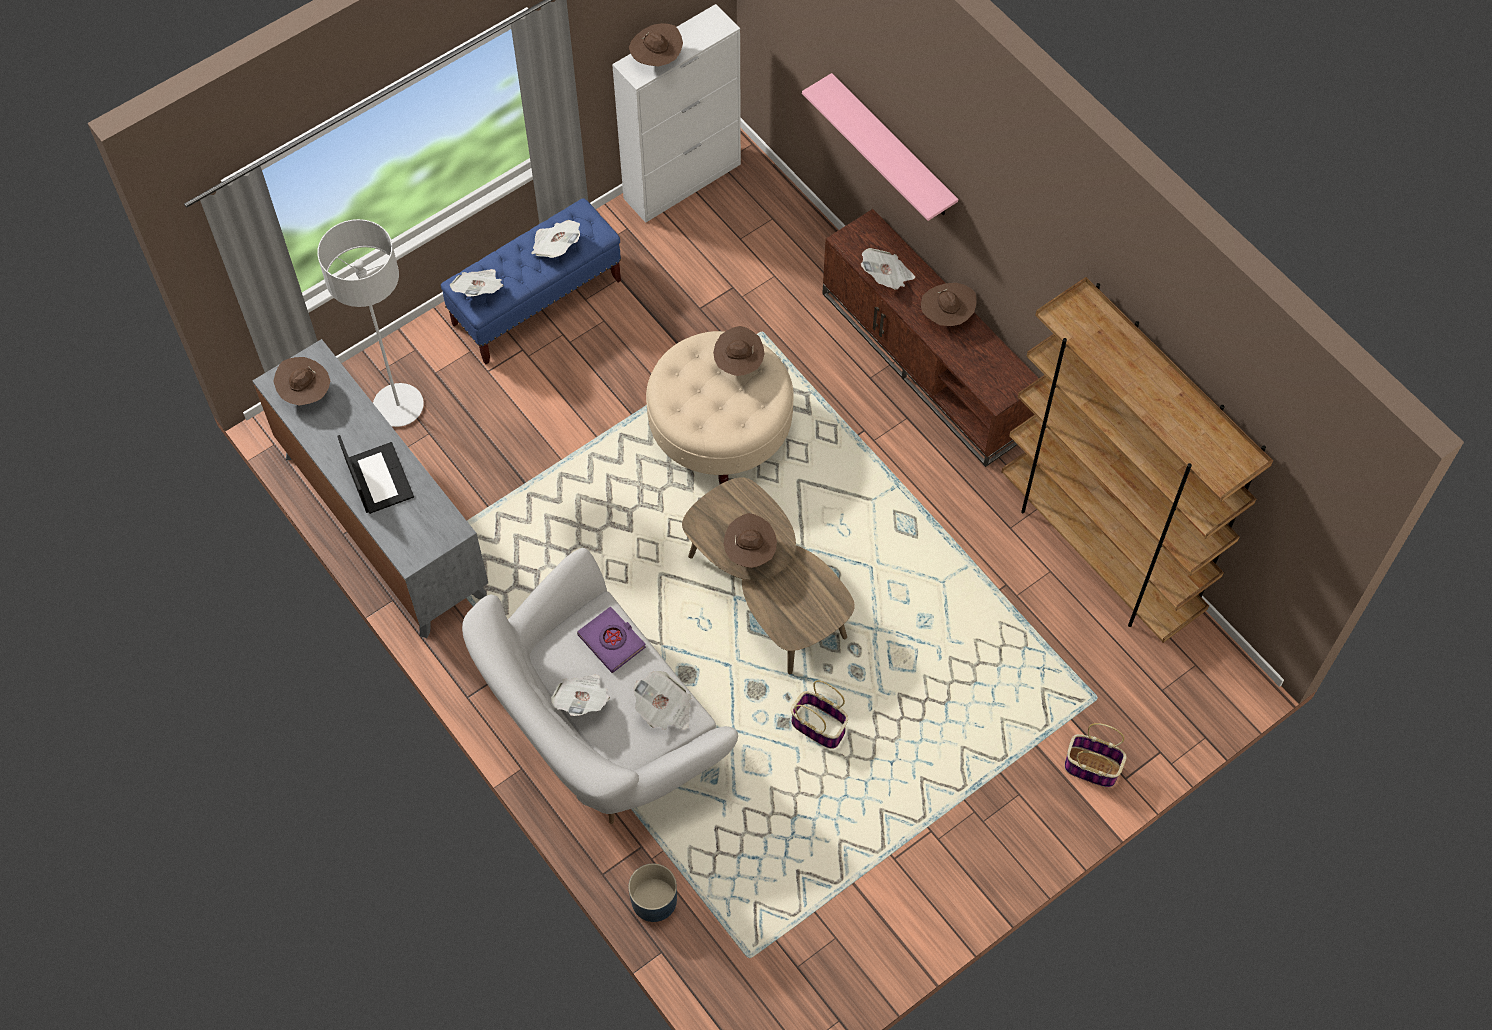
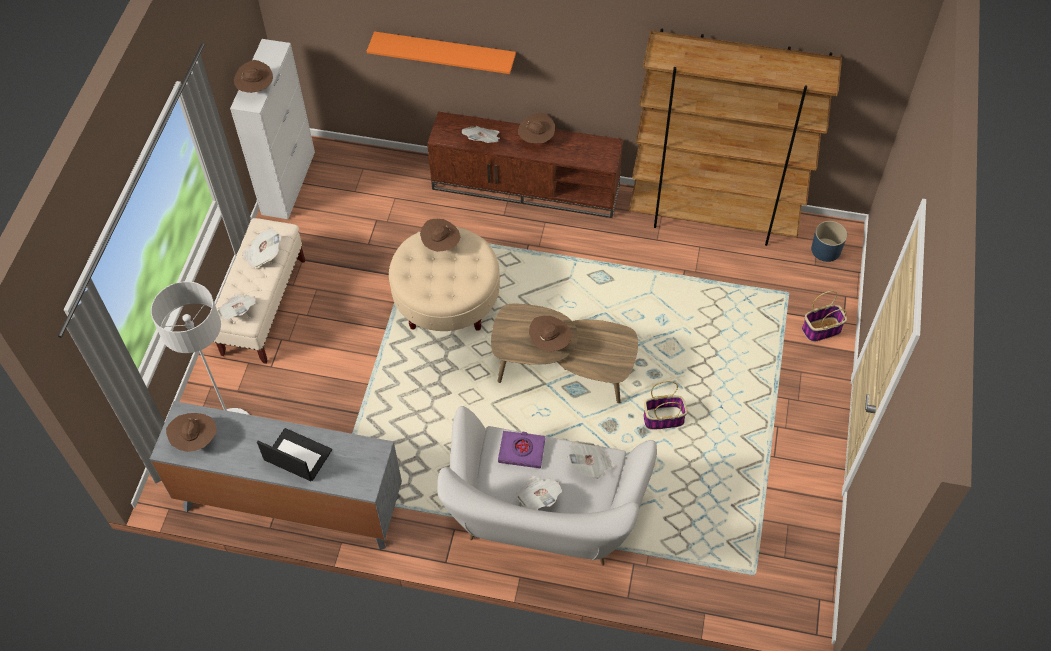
camera: 40 degrees left, 5 degrees down
blue bench [441,198,621,364] -> beige bench [214,218,305,364]
blue planter [628,863,677,922] -> blue planter moved to [811,221,847,262]
pink shelf [802,73,958,221] -> orange shelf [367,31,516,74]

